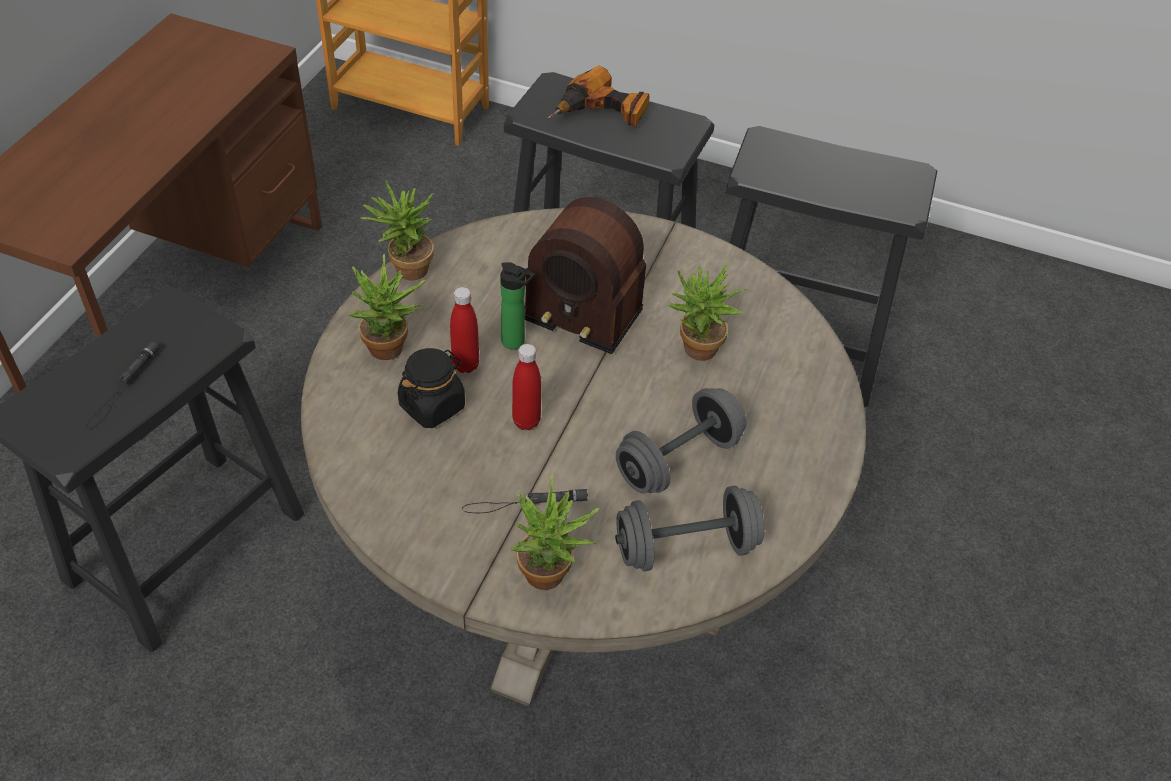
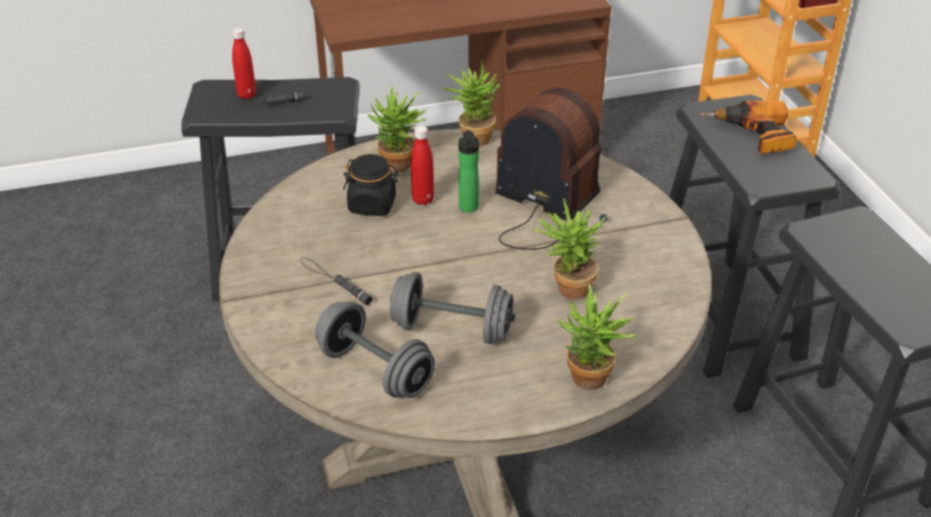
camera: 55 degrees right, 10 degrees down
potted plant [510,474,600,590] -> potted plant moved to [557,285,637,390]
red bottle [512,344,541,430] -> red bottle moved to [232,28,256,99]
radio [525,197,646,354] -> radio turned 135 degrees clockwise [495,88,608,250]

